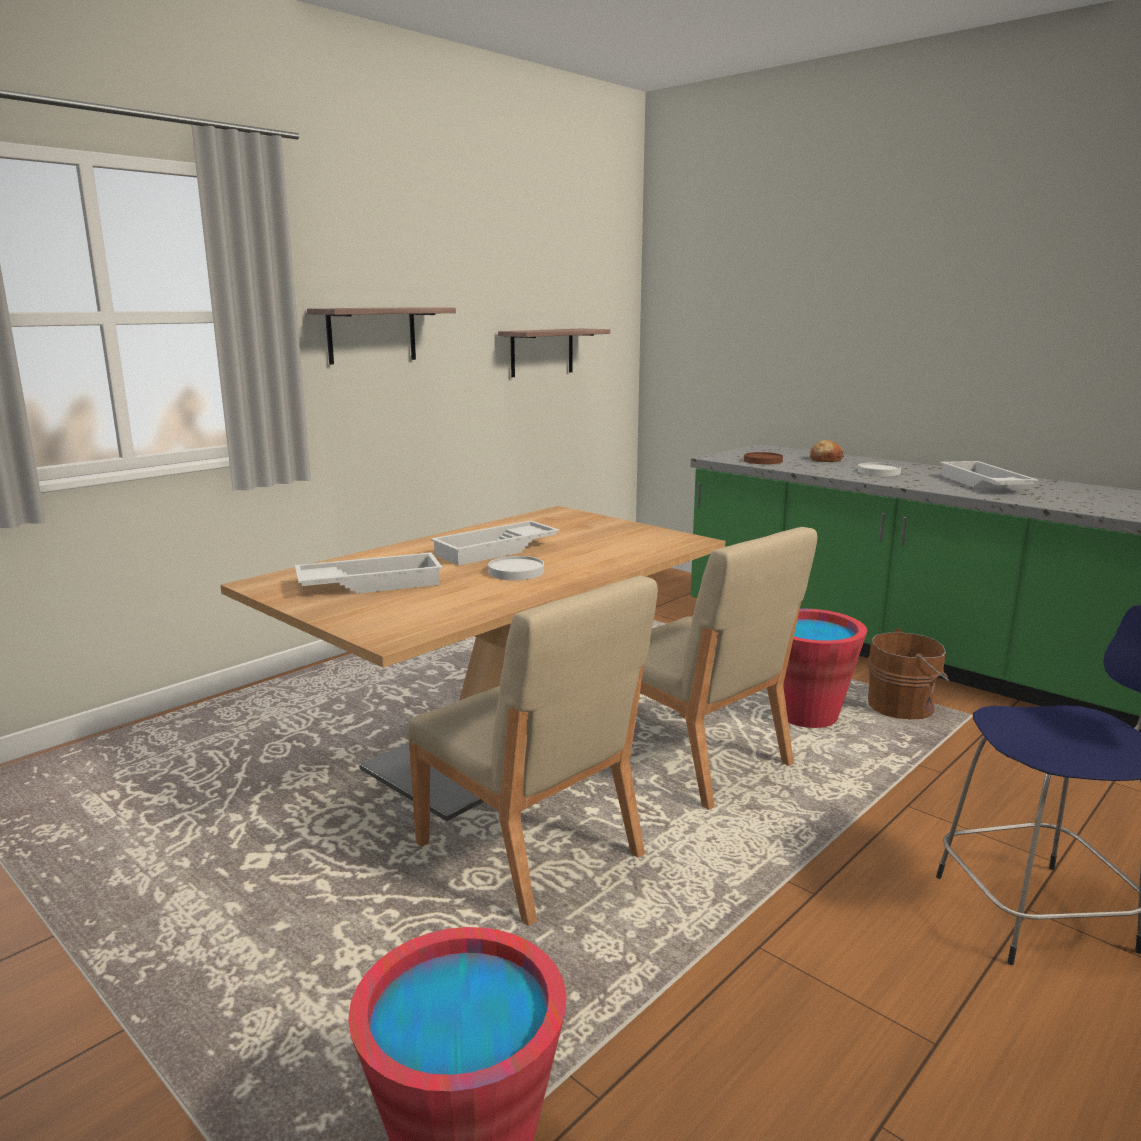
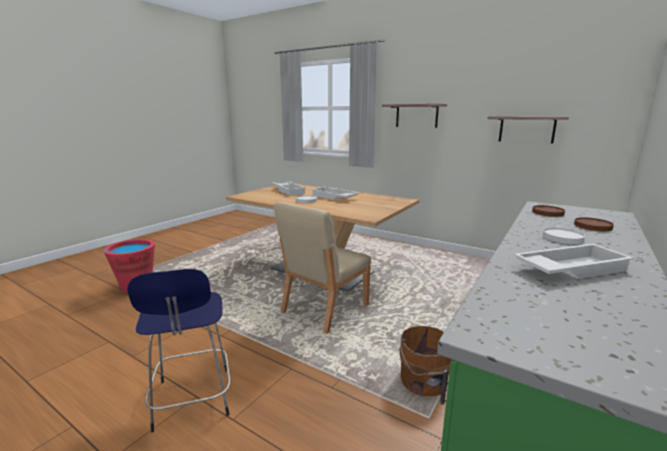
camera: 80 degrees right, 0 degrees up
beige chair [407,576,658,926] -> none
red bucket [783,608,867,728] -> none
bread [810,440,844,462] -> brown plate [574,217,614,231]

